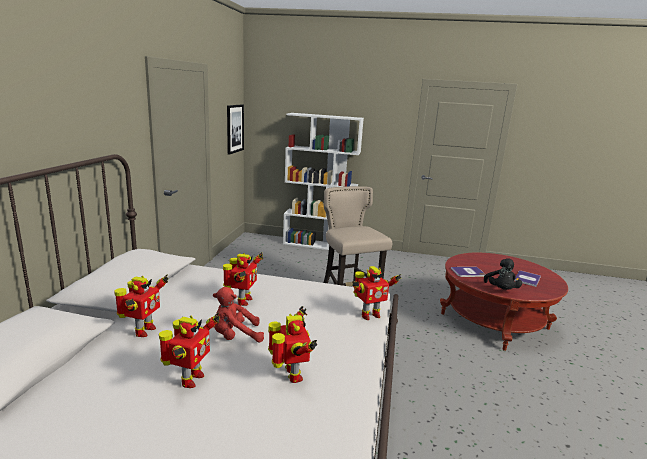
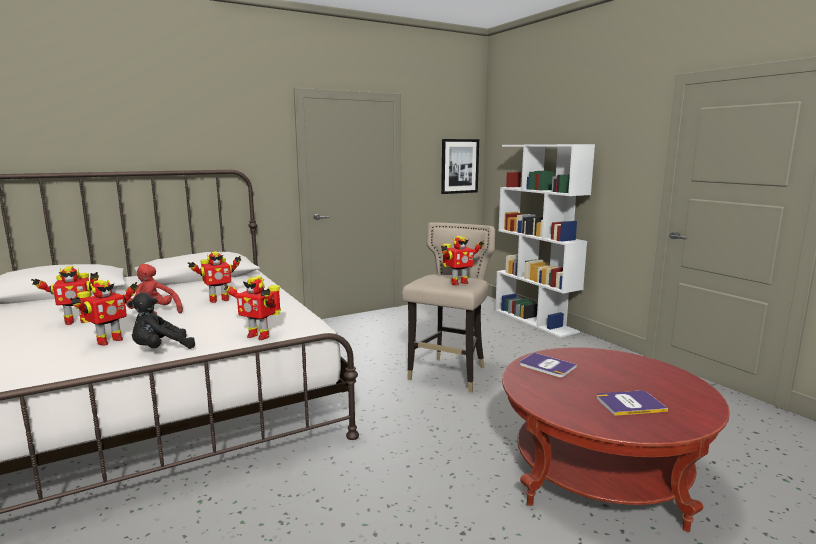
camera: 50 degrees right, 5 degrees down
toy robot [114,274,169,337] -> toy robot moved to [441,236,484,286]
black plush toy [484,258,522,290] -> black plush toy moved to [128,293,195,349]

